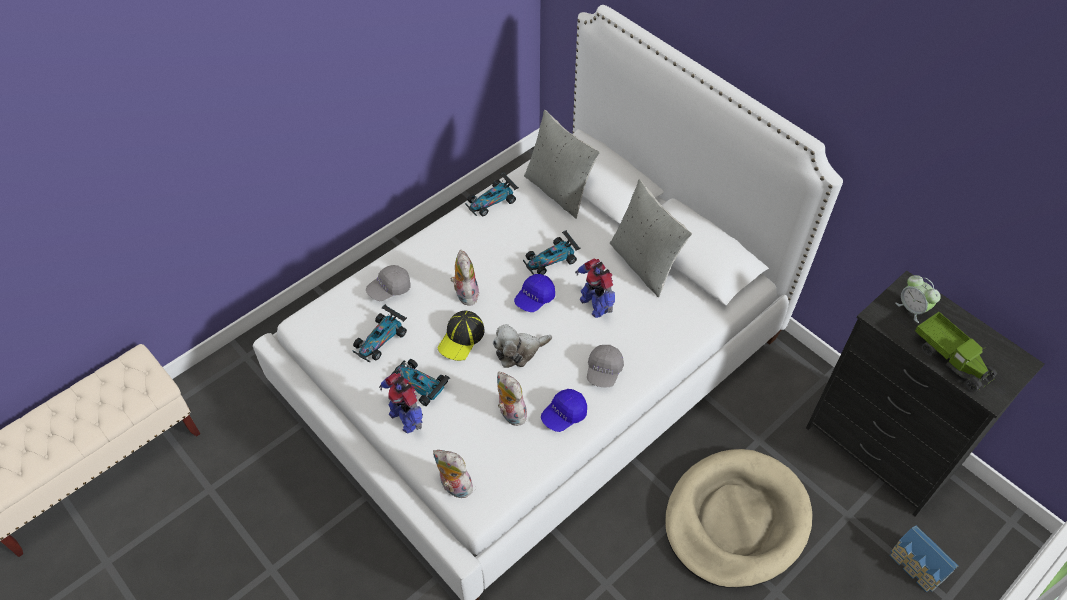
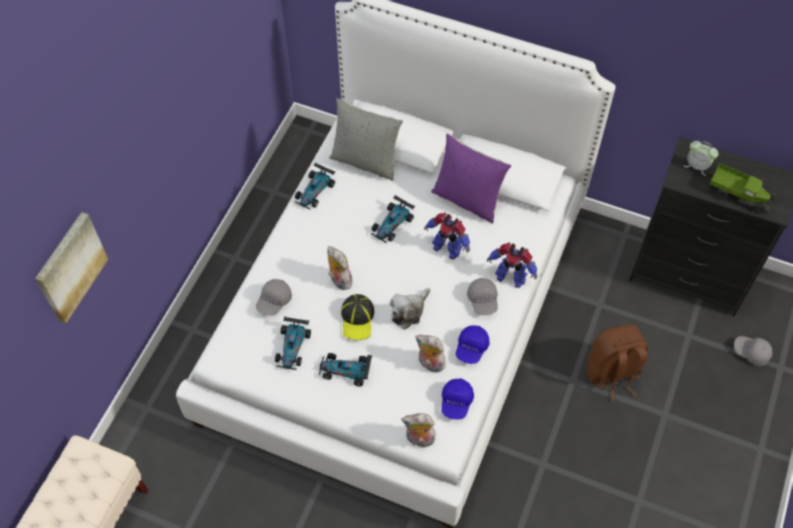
camera: 25 degrees left, 5 degrees up
toy robot [379,373,423,434] -> toy robot moved to [487,242,537,288]
blue cap [514,274,555,312] -> blue cap moved to [441,379,474,420]
grey pillow [610,179,692,297] -> purple pillow [431,134,511,223]
beige dog bed [665,449,812,588] -> brown backpack [587,324,648,402]
toy house [890,525,959,593] -> grey cap [734,336,772,366]
none -> picture [35,212,108,323]

